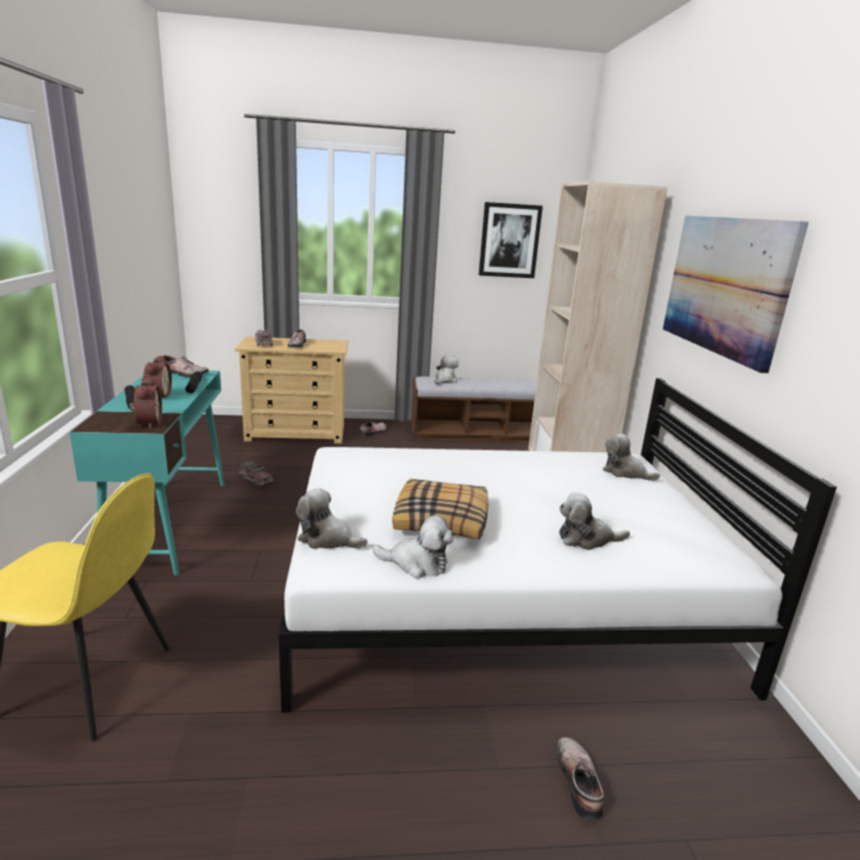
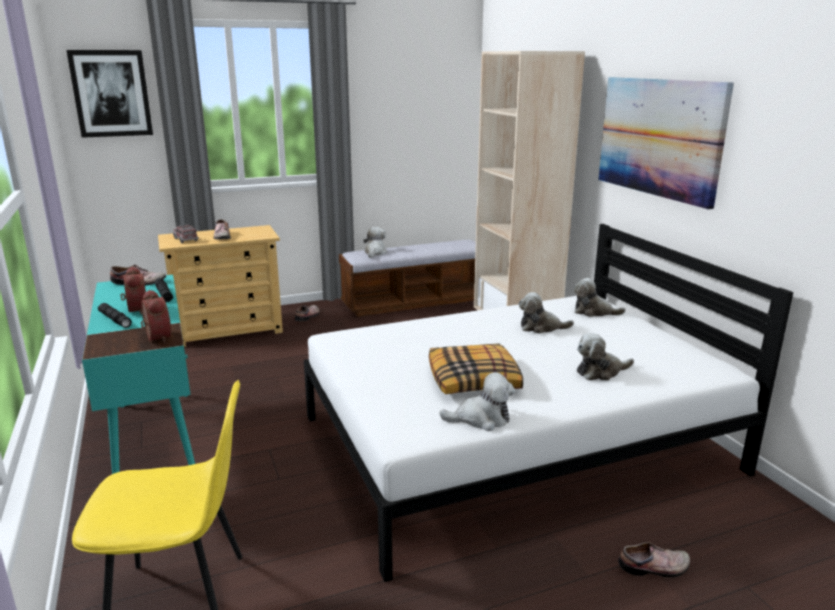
camera: 15 degrees left, 0 degrees up
toy truck [239,460,273,486] -> none
plush toy [296,488,367,549] -> plush toy moved to [519,292,574,334]
picture [479,202,543,278] -> picture moved to [66,50,153,138]
shoe [556,737,604,820] -> shoe turned 105 degrees clockwise [618,542,690,577]

